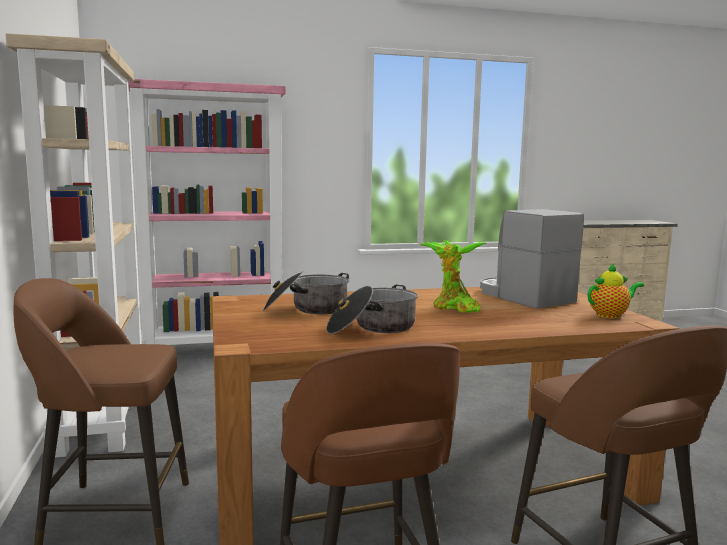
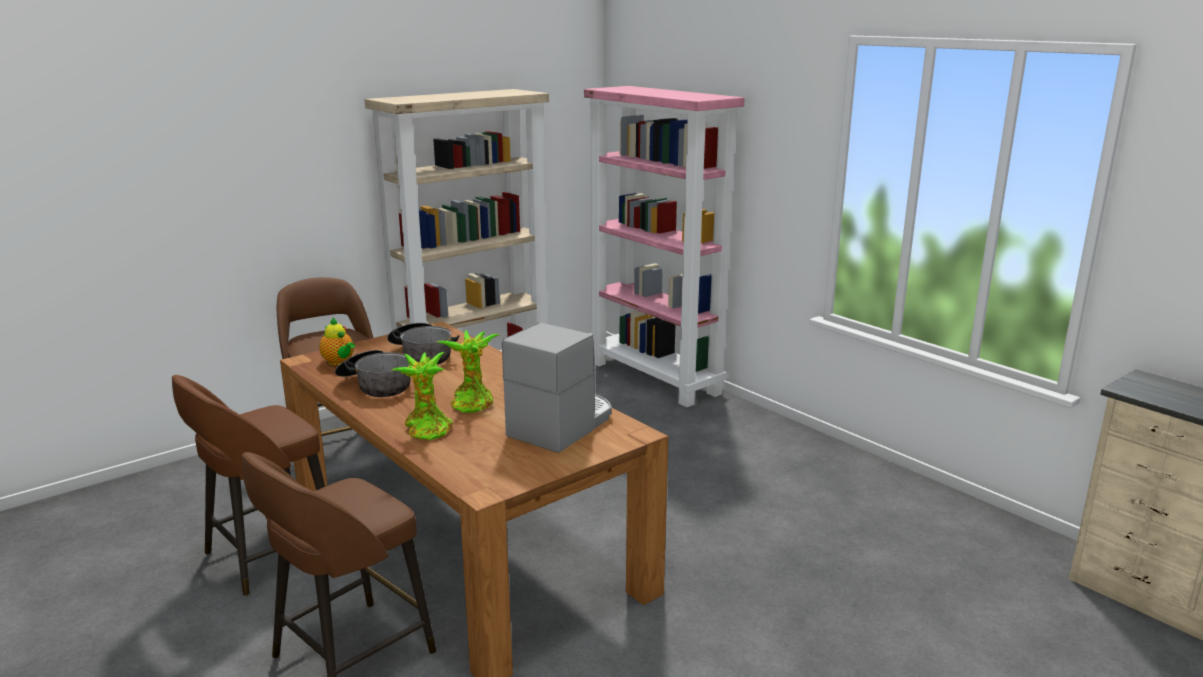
camera: 65 degrees right, 10 degrees up
teapot [588,263,644,319] -> teapot moved to [319,318,355,365]
none -> potted plant [390,352,453,440]

